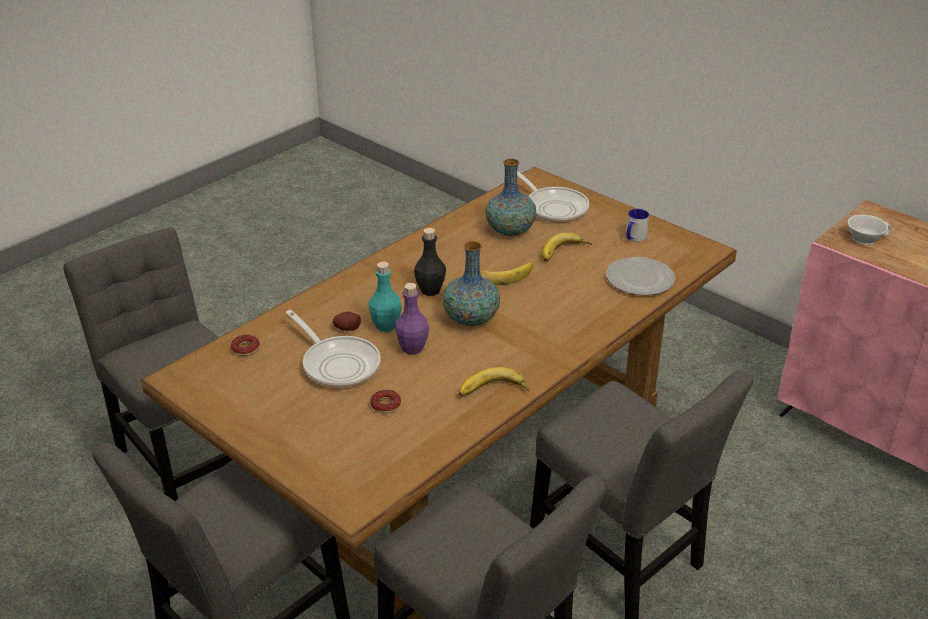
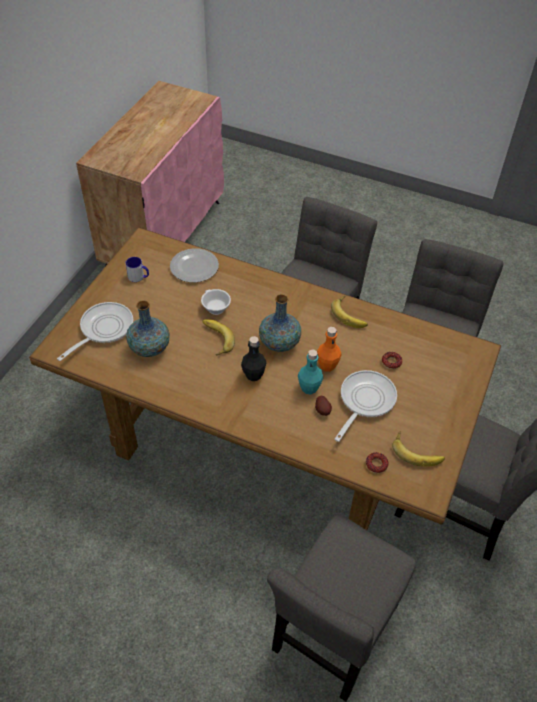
camera: 110 degrees left, 15 degrees up
purple bottle [395,283,429,355] -> orange bottle [317,327,342,372]
banana [542,232,592,262] -> banana moved to [392,431,445,467]
white cup [847,215,891,245] -> white cup moved to [201,289,231,315]

